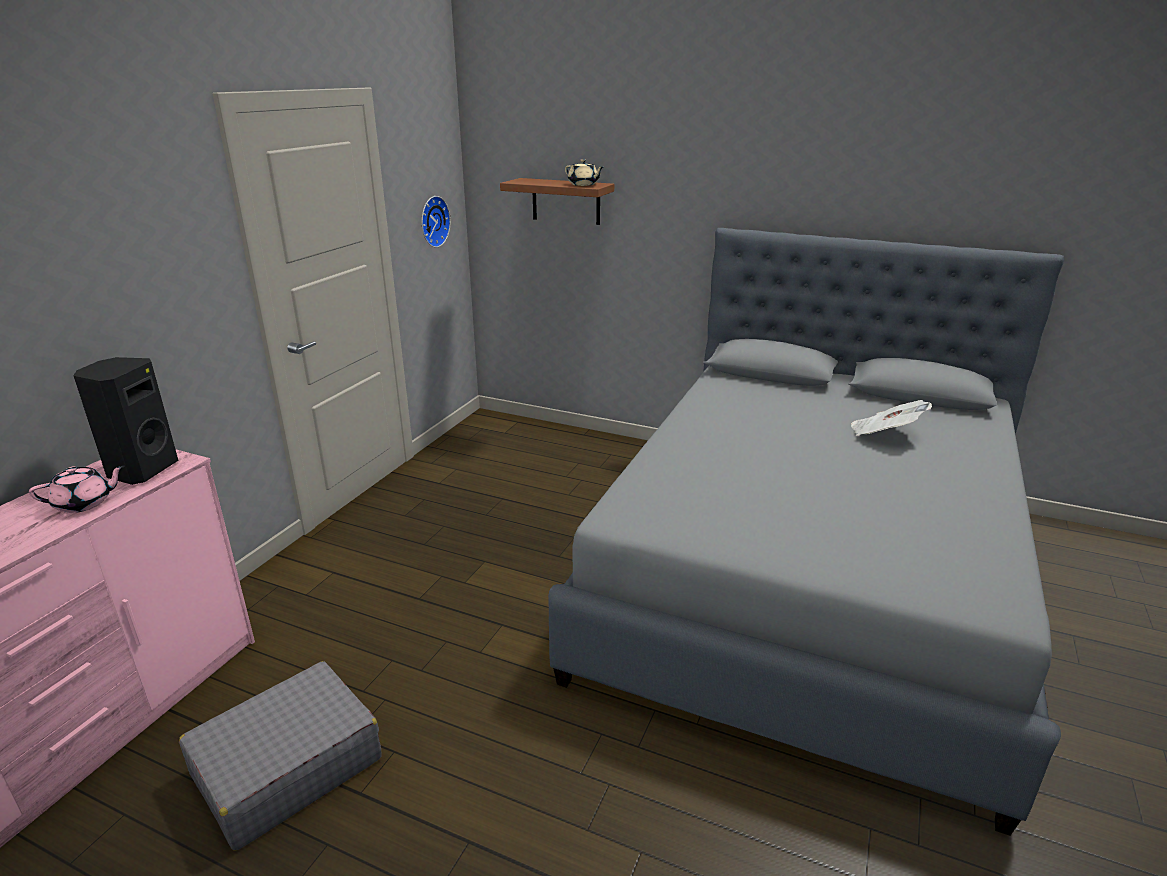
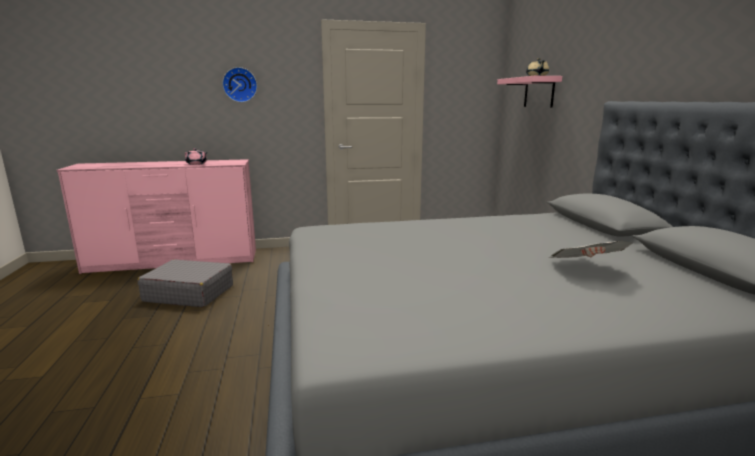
camera: 55 degrees right, 10 degrees down
black speaker [73,357,179,485] -> none
wall clock [421,196,451,248] -> wall clock moved to [222,67,257,102]
brown shelf [500,178,614,225] -> pink shelf [497,76,562,107]

